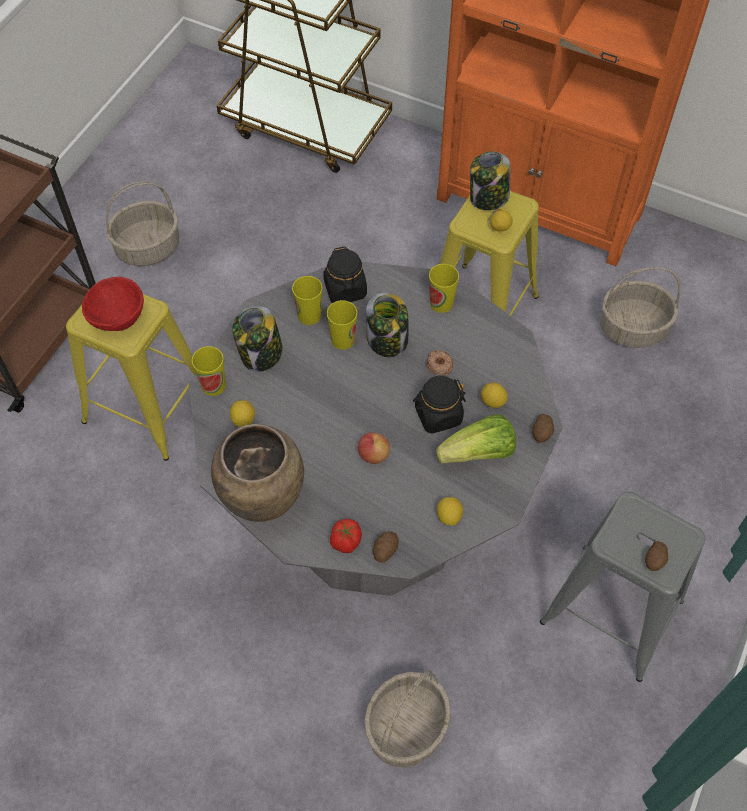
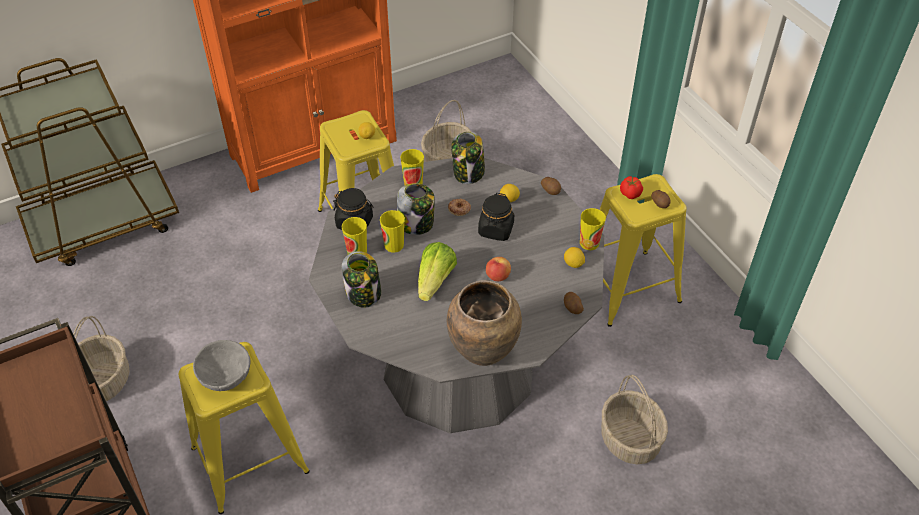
camera: 55 degrees left, 10 degrees down
red bowl [82,277,144,331] -> grey bowl [193,340,251,391]
cup [192,346,226,396] -> cup moved to [580,208,606,250]
lemon [230,400,255,427] -> none
tomato [330,519,362,553] -> tomato moved to [620,176,643,199]
lettuce [436,415,516,463] -> lettuce moved to [418,242,457,301]
jar [470,151,511,210] -> jar moved to [451,132,485,184]
grey stool [540,492,705,682] -> yellow stool [600,174,686,327]

